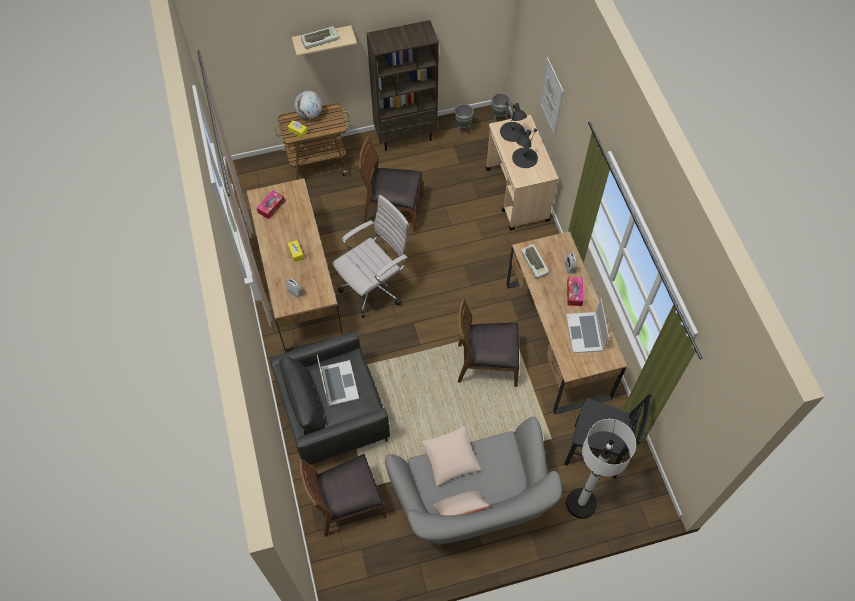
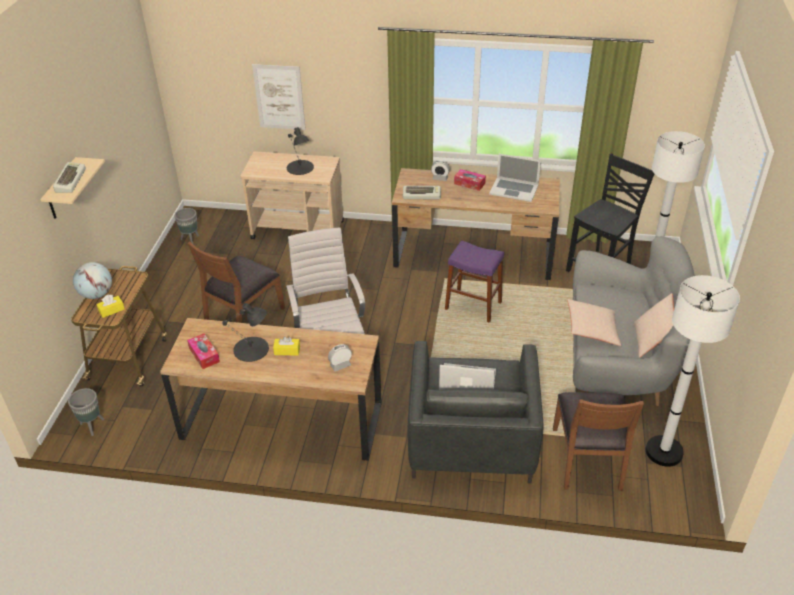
camera: 65 degrees left, 20 degrees down
brown bookcase [367,20,439,151] -> none
brown chair [458,298,519,387] -> purple stool [445,240,504,323]
grey planter [492,93,511,123] -> grey planter moved to [68,388,104,436]
black table lamp [500,102,527,142] -> black table lamp moved to [222,303,269,362]
none -> white floor lamp [646,275,740,467]

